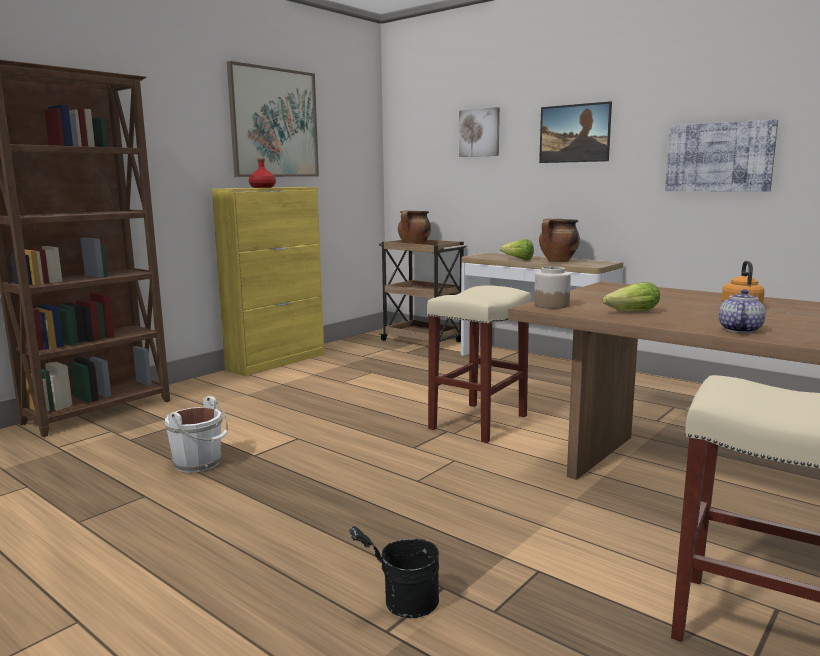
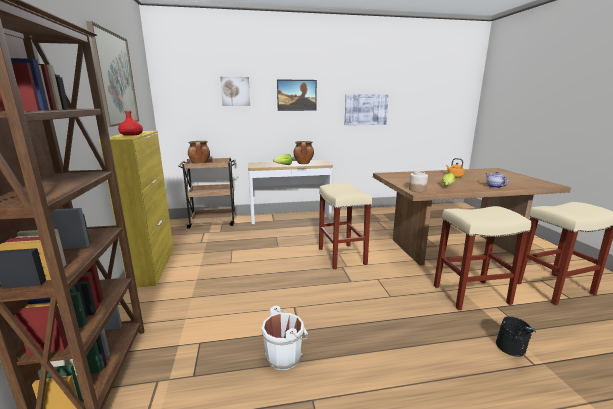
camera: 50 degrees left, 5 degrees up
none -> beige stool [434,206,531,310]

